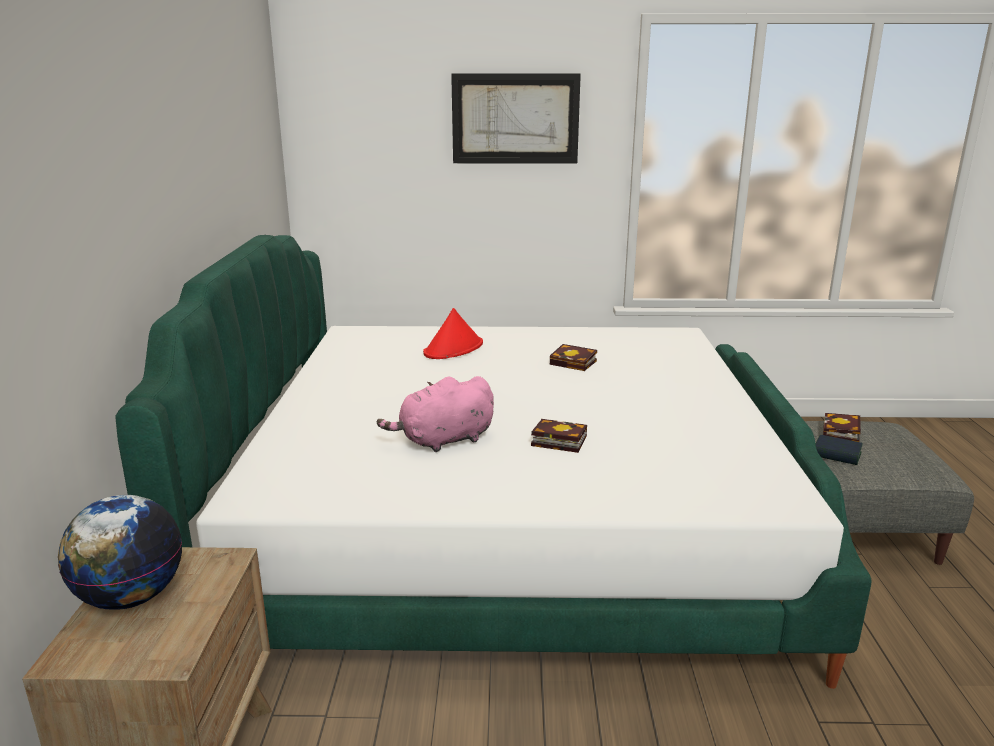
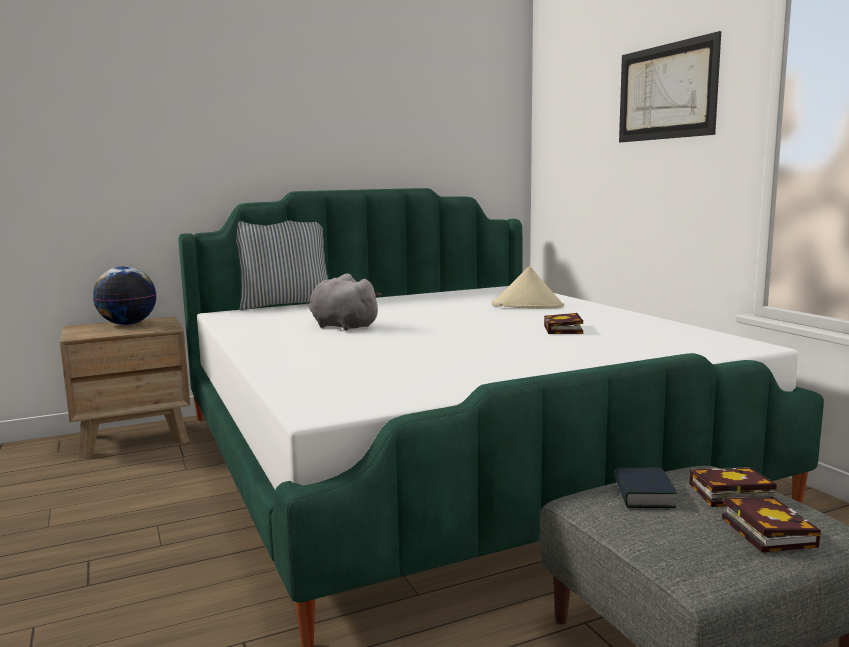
camera: 65 degrees right, 10 degrees down
pink plush toy [377,376,494,452] -> grey plush toy [309,273,382,330]
red hat [423,308,483,359] -> beige hat [492,266,564,308]
book [531,419,587,453] -> book moved to [722,497,821,552]
none -> pillow [236,220,328,310]

